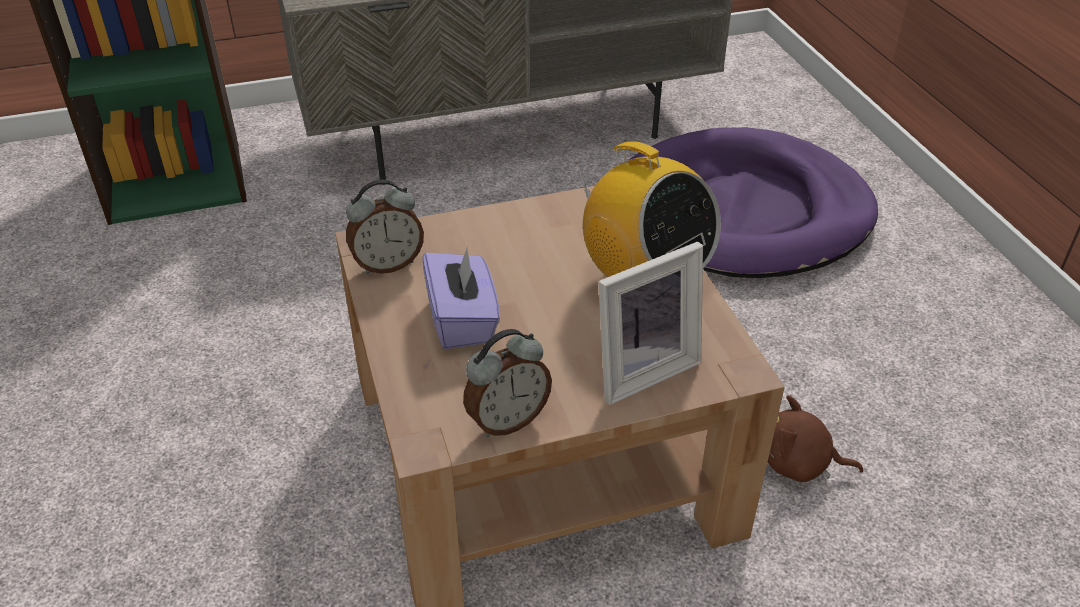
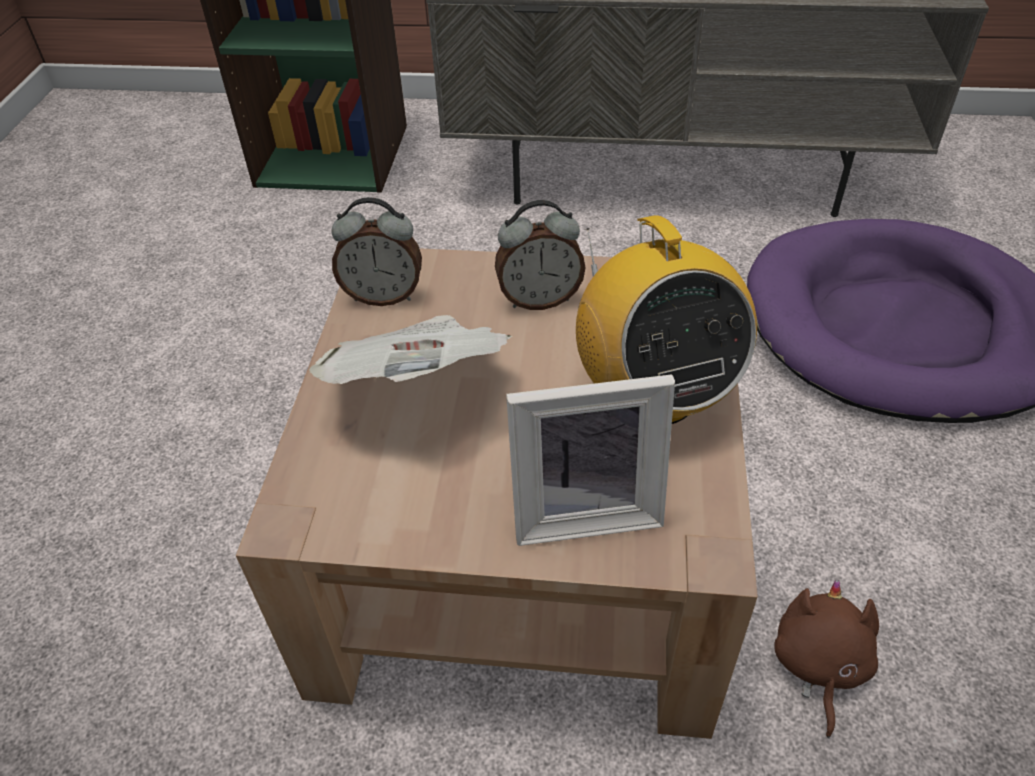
camera: 25 degrees right, 5 degrees up
purple tissue box [423,246,500,349] -> newspaper [309,315,512,384]
alarm clock [463,329,552,437] -> alarm clock moved to [495,200,586,310]
brown plush toy [768,395,863,482] -> brown plush toy turned 60 degrees clockwise [774,580,879,738]

